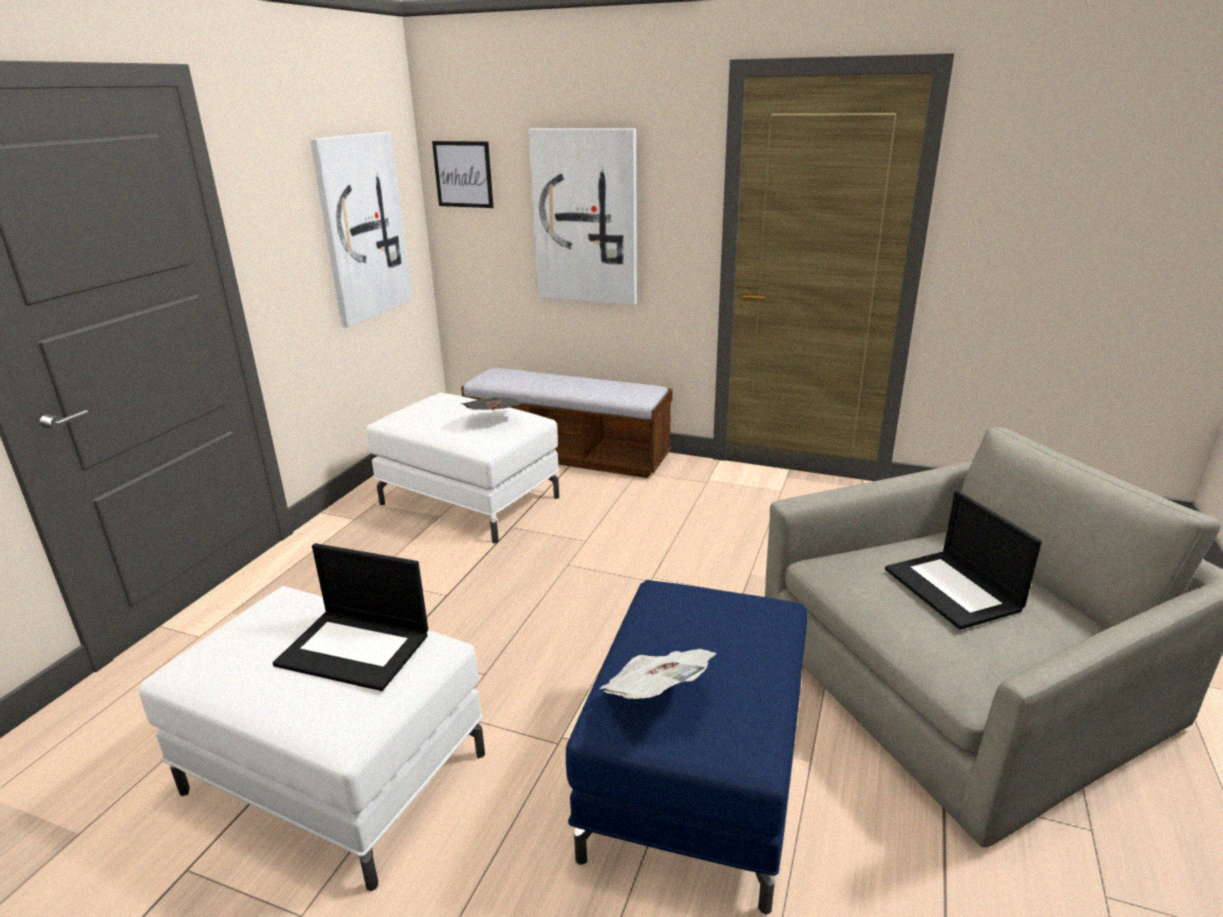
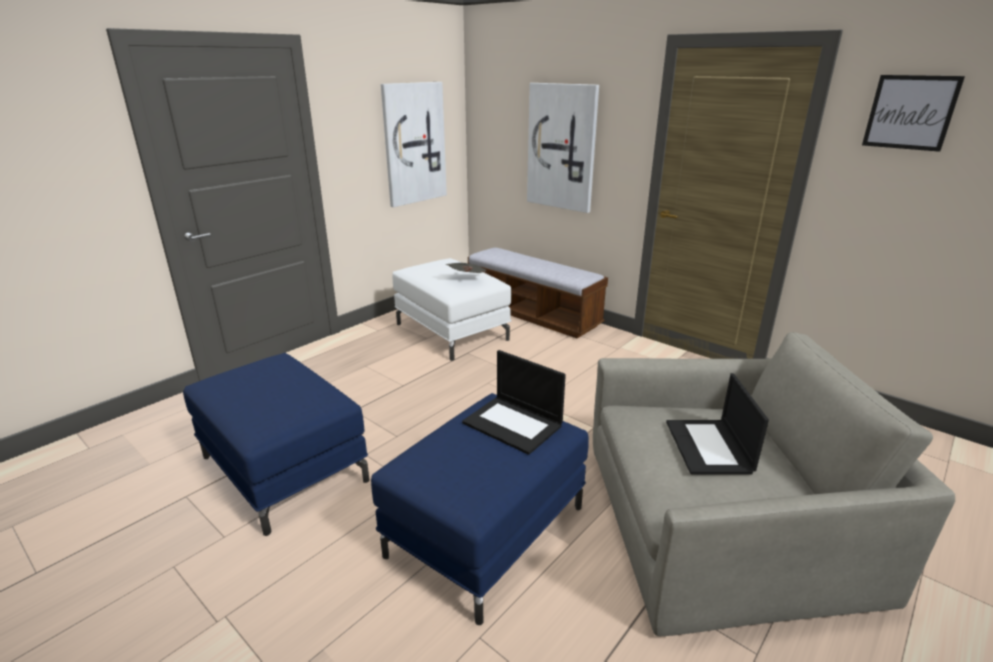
camera: 20 degrees right, 0 degrees up
white ottoman [139,586,485,891] -> blue ottoman [183,353,369,536]
laptop [273,543,428,691] -> laptop moved to [462,350,566,455]
picture [432,141,494,208] -> picture moved to [862,75,965,152]
newspaper [599,649,716,699] -> none

